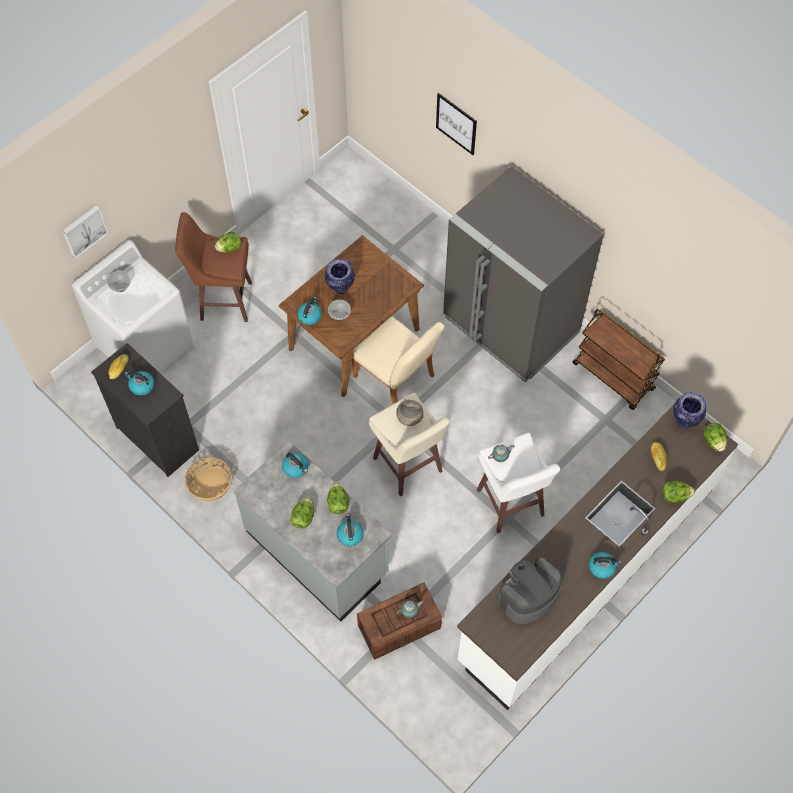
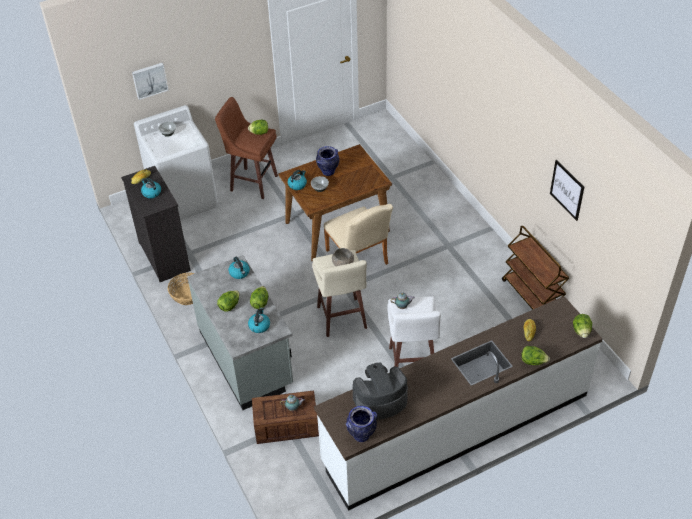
camera: 20 degrees right, 15 degrees down
picture [436,93,477,155] -> picture moved to [550,160,584,221]
grey fridge [443,166,604,382] -> none
kettle [589,552,622,579] -> none
vase [673,393,706,429] -> vase moved to [345,406,377,442]

